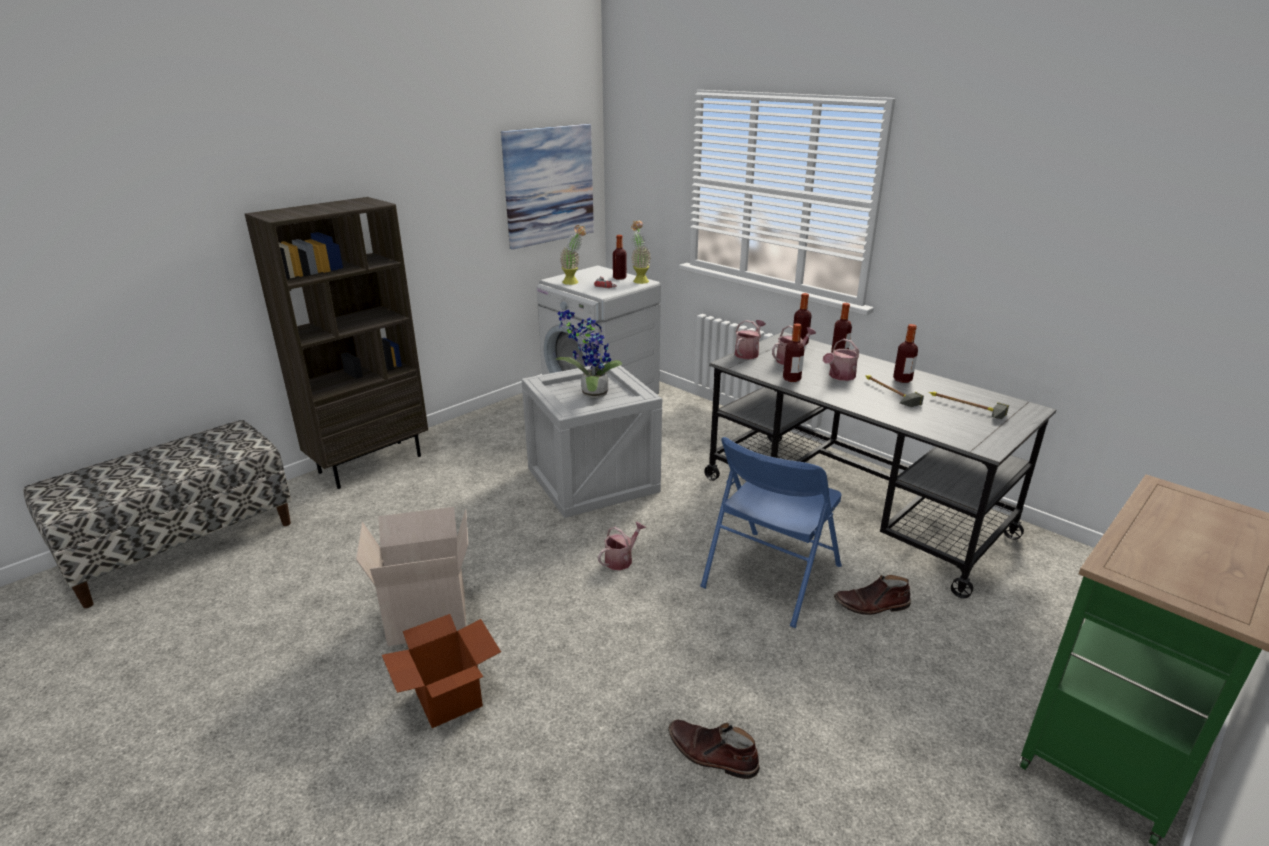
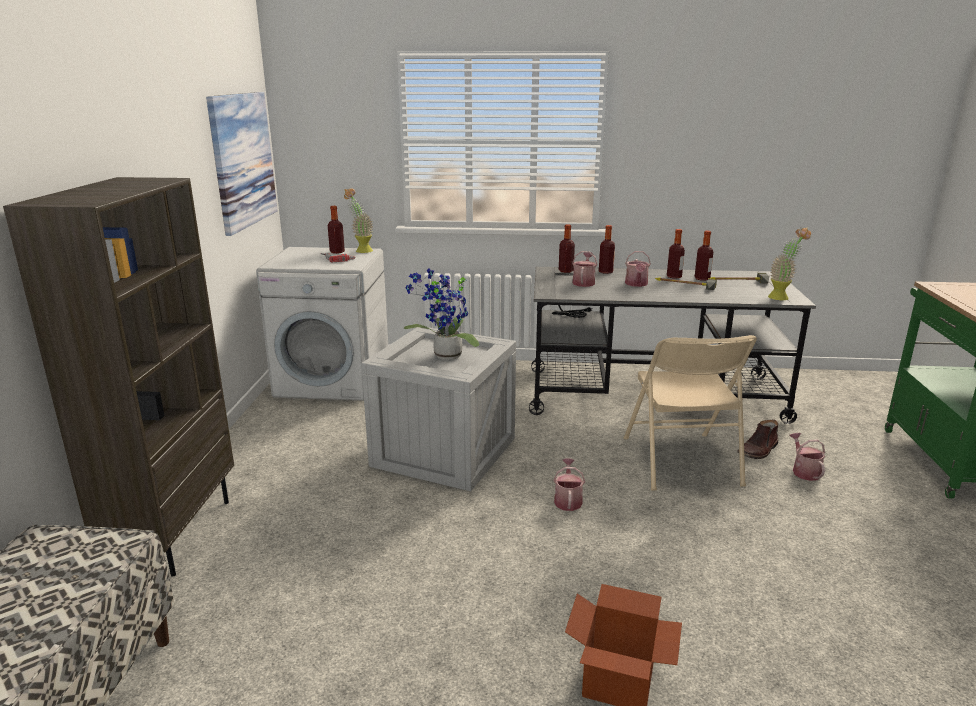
camera: 40 degrees left, 5 degrees down
cardboard box [356,507,468,646] -> none
potted plant [560,225,586,285] -> potted plant moved to [768,227,811,300]
brown boot [668,720,760,779] -> none
blue chair [700,437,842,629] -> beige chair [623,335,757,491]
watering can [735,320,766,359] -> watering can moved to [790,433,825,481]
bottle [783,323,805,382] -> bottle moved to [695,230,713,281]

